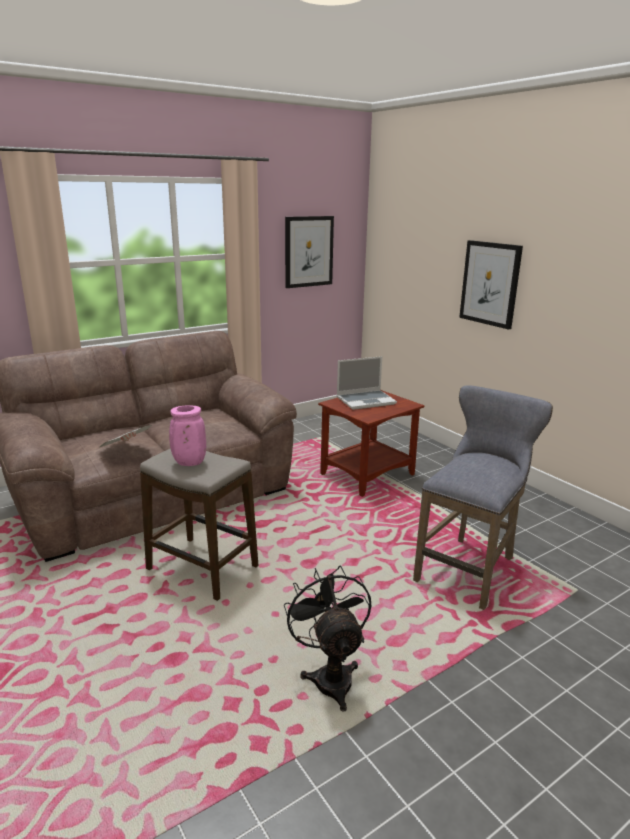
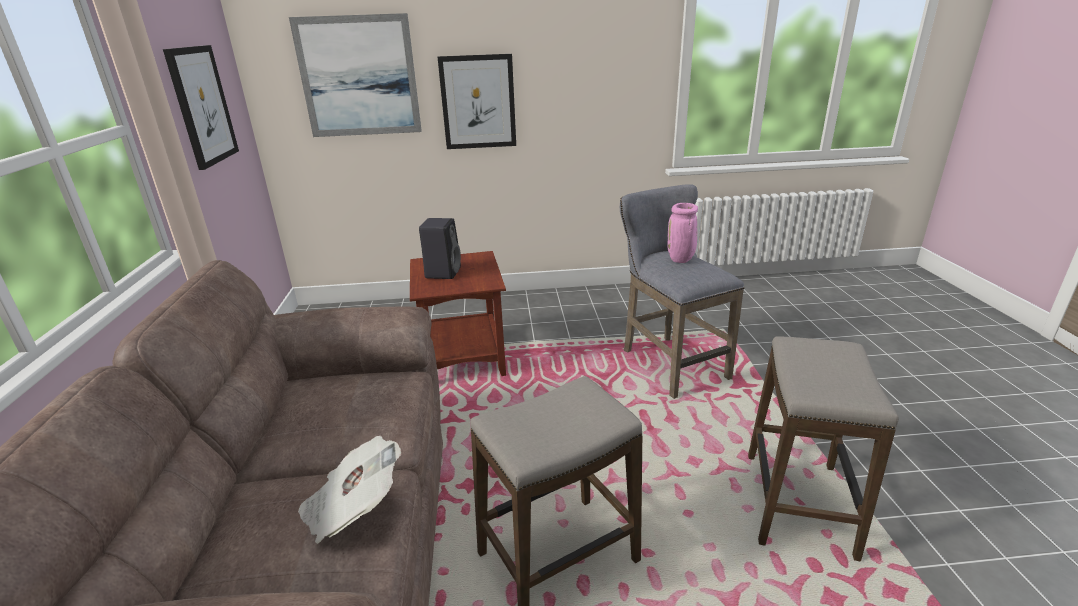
camera: 60 degrees left, 5 degrees up
pink vase [169,406,206,466] -> pink vase moved to [667,203,698,263]
black fan [284,566,371,712] -> stool [748,336,899,561]
laptop [337,356,397,410] -> black speaker [419,218,461,279]
none -> picture [289,13,422,137]

